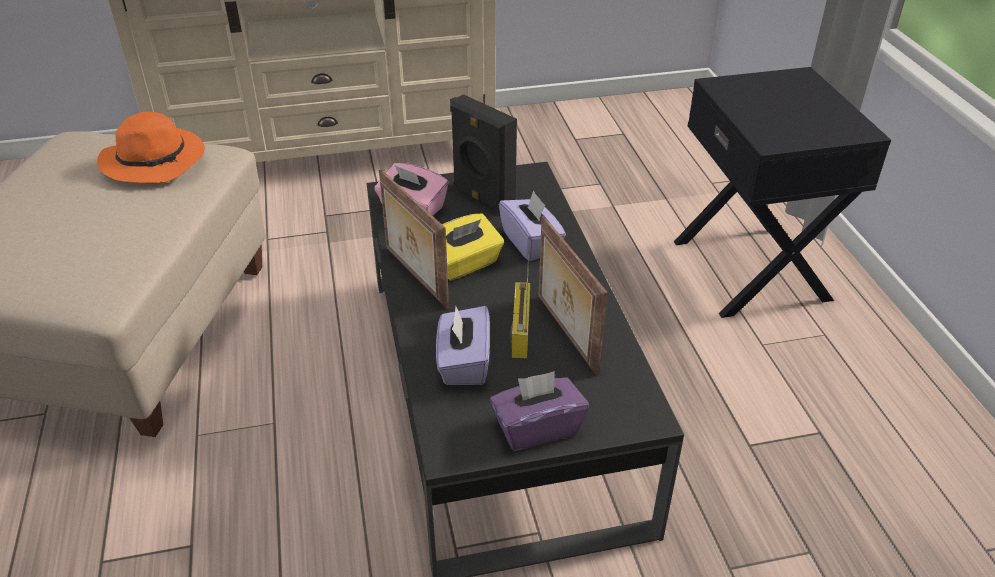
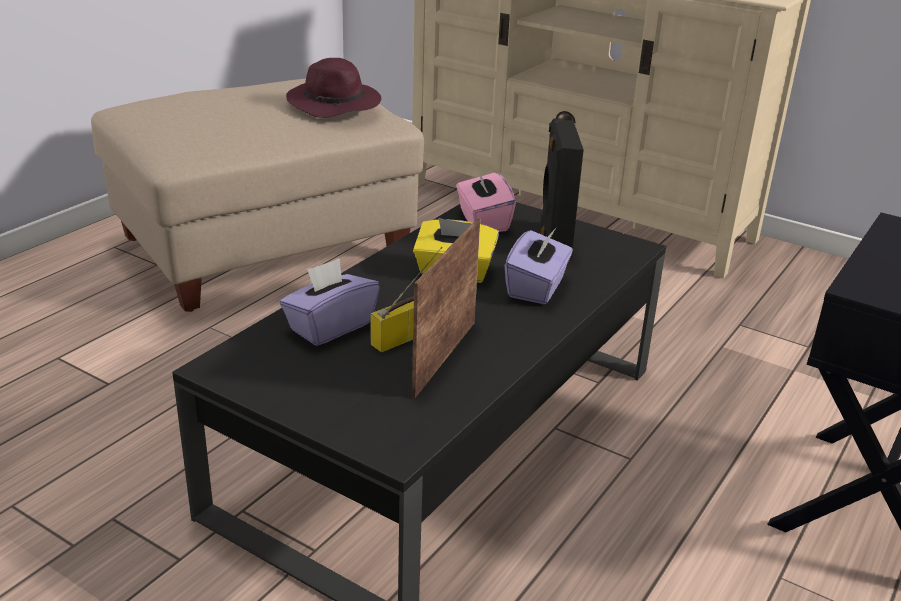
camera: 45 degrees right, 10 degrees down
orange hat [97,112,205,183] -> purple hat [286,58,381,118]
picture frame [379,169,449,309] -> none
purple tissue box [490,371,589,451] -> none

